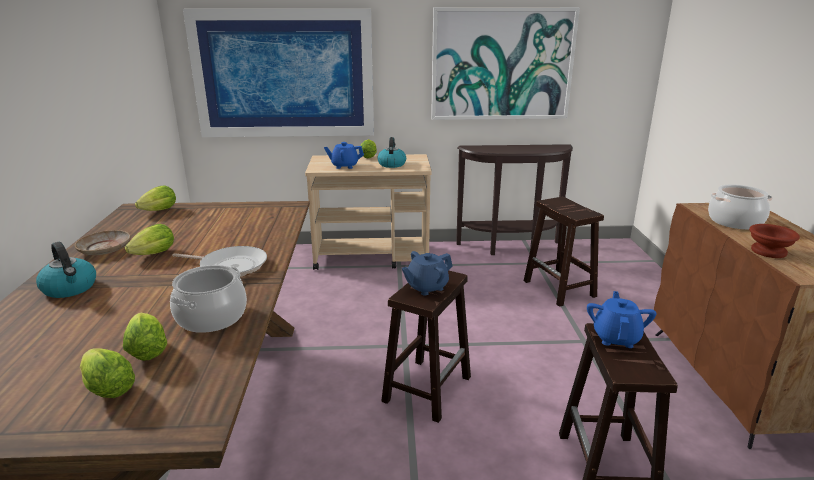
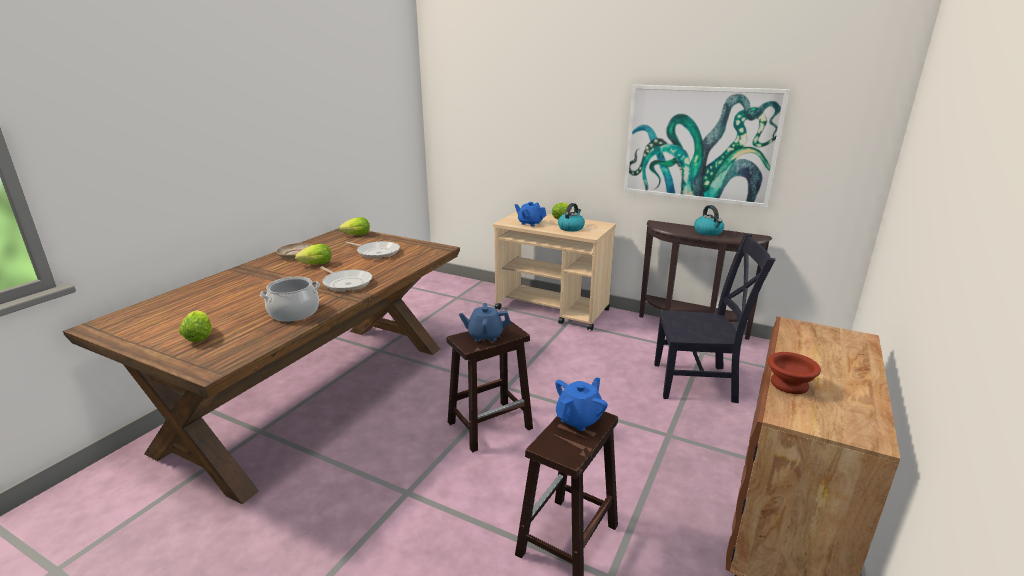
camera: 30 degrees right, 0 degrees up
kettle [36,242,96,298] -> kettle moved to [694,205,724,236]
lettuce [123,313,167,361] -> none
picture [183,9,374,137] -> none
brown stool [524,197,604,307] -> black chair [654,234,775,403]
cooking pot [708,184,773,229] -> none
none -> frying pan [346,241,400,259]

